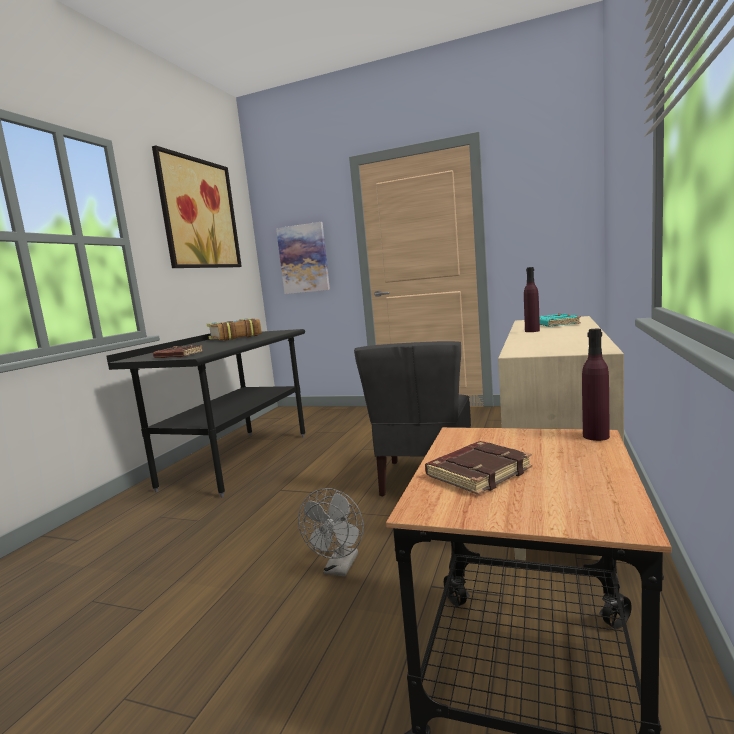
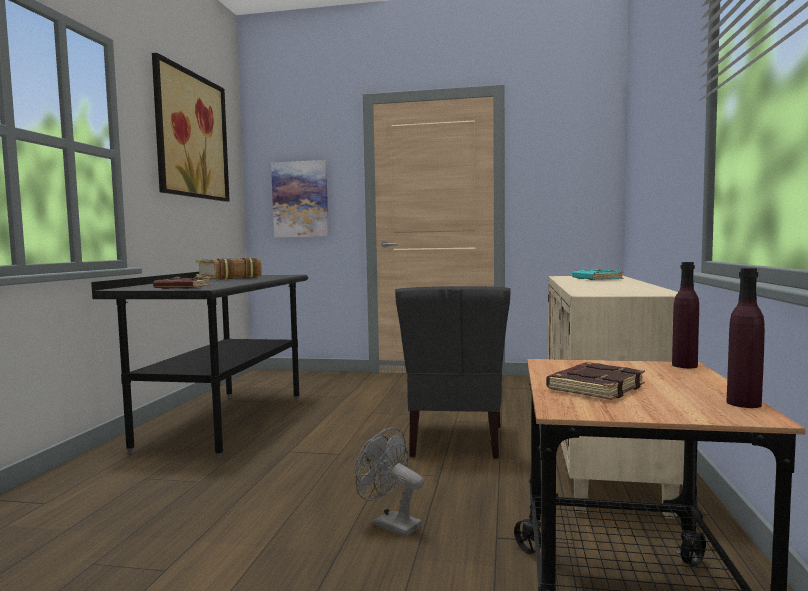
camera: 10 degrees left, 5 degrees down
grey fan [298,488,364,576] -> grey fan turned 120 degrees clockwise [355,427,424,537]
purple bottle [524,267,540,332] -> purple bottle moved to [726,268,765,408]

